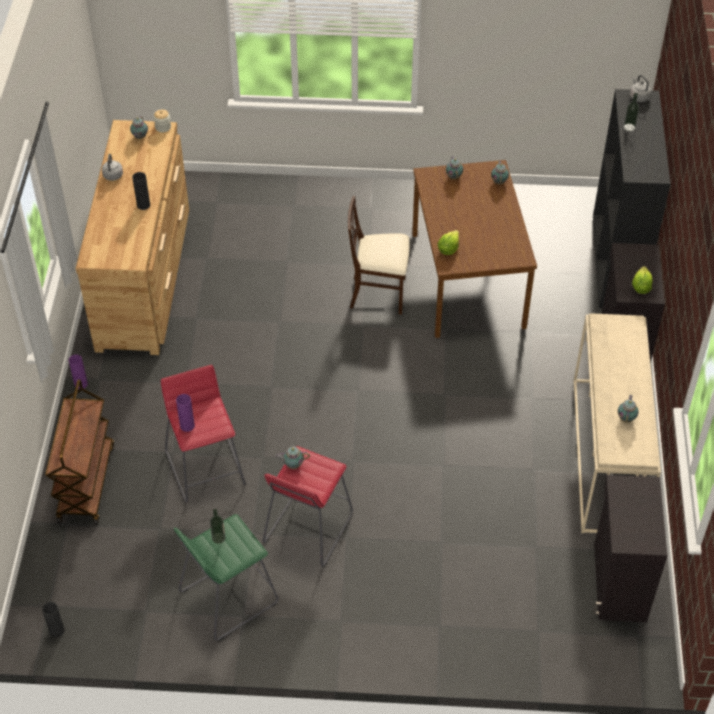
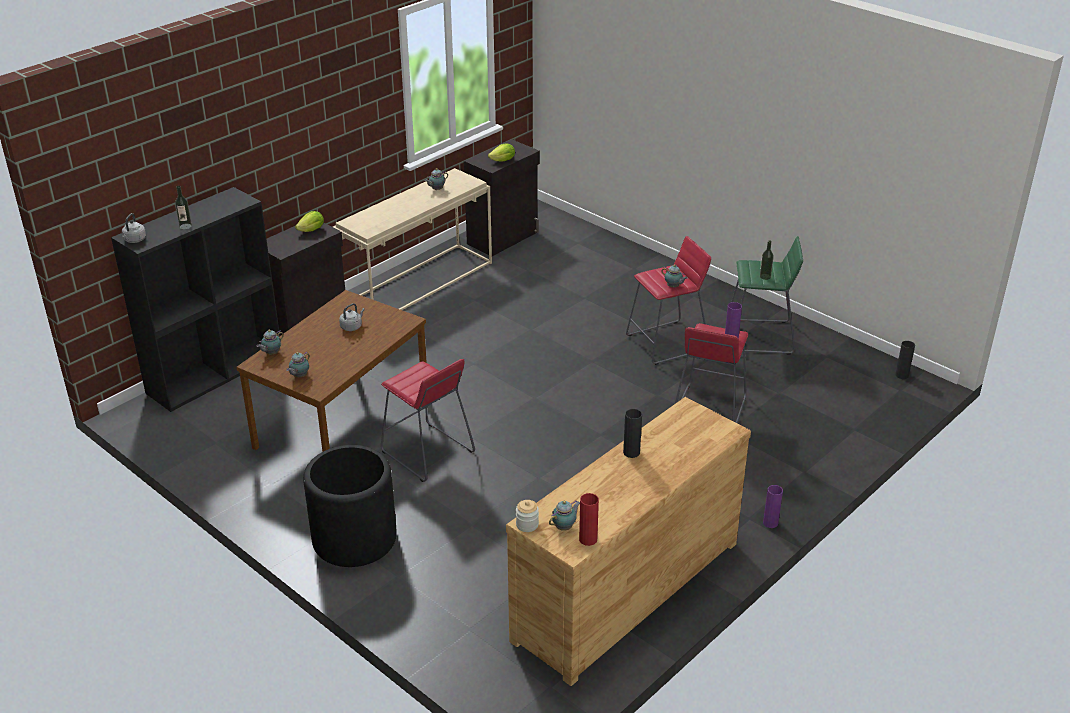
camera: 140 degrees left, 15 degrees down
brown cart [45,379,114,525] -> none
grey kettle [102,154,123,181] -> grey kettle moved to [339,303,365,331]
beige chair [348,196,409,314] -> red stool [381,359,475,482]
lettuce [438,230,459,255] -> lettuce moved to [488,144,515,162]
none -> black planter [303,445,397,567]
none -> red vase [579,493,599,546]

